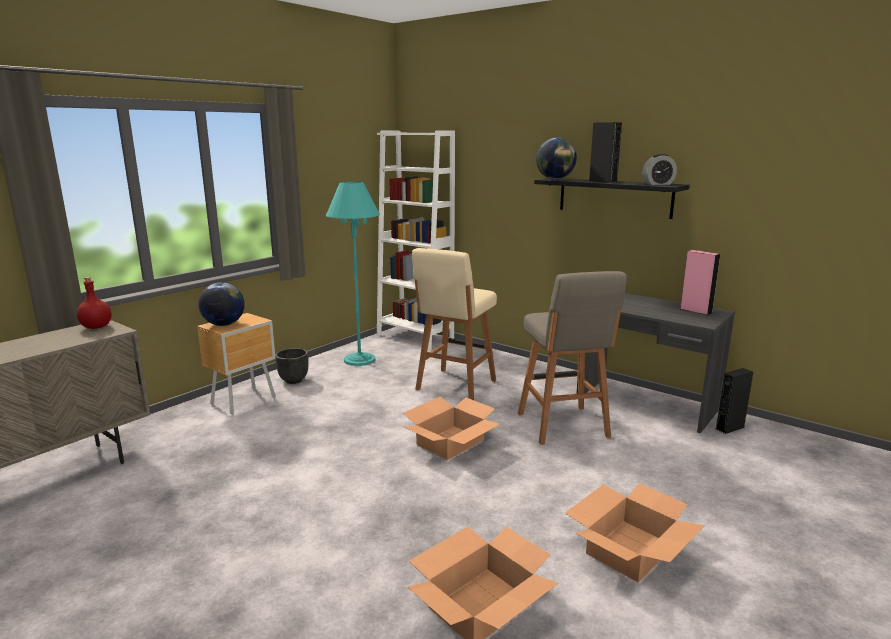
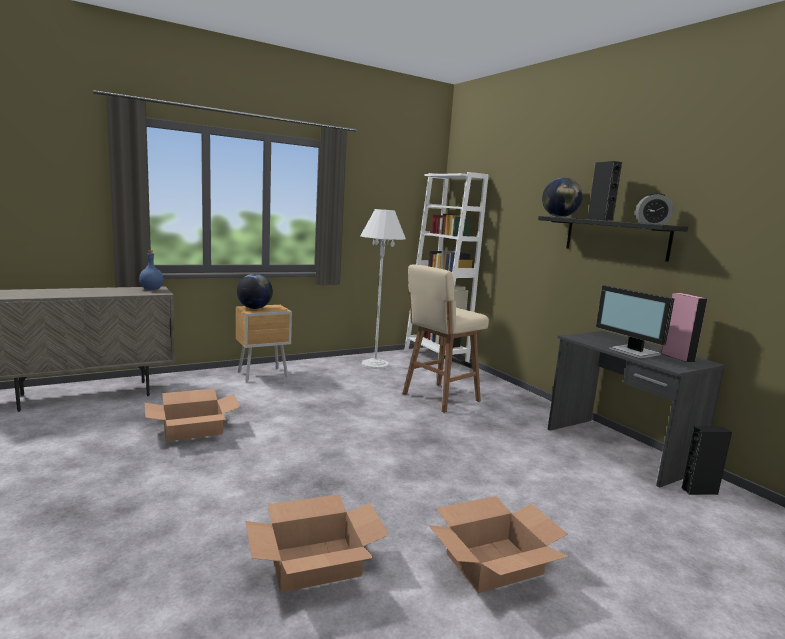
camera: 20 degrees right, 5 degrees down
red bottle [77,277,112,329] -> blue bottle [139,250,164,290]
black planter [275,348,309,384] -> none
turquoise floor lamp [326,182,380,366] -> white floor lamp [360,209,406,369]
cardboard box [403,397,500,460] -> cardboard box moved to [145,389,240,441]
grey stool [518,271,627,445] -> none
none -> monitor [596,285,675,358]

